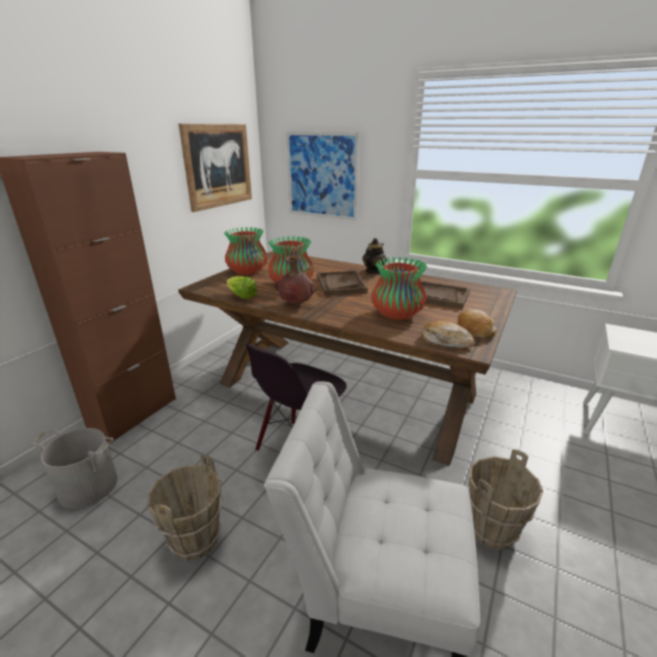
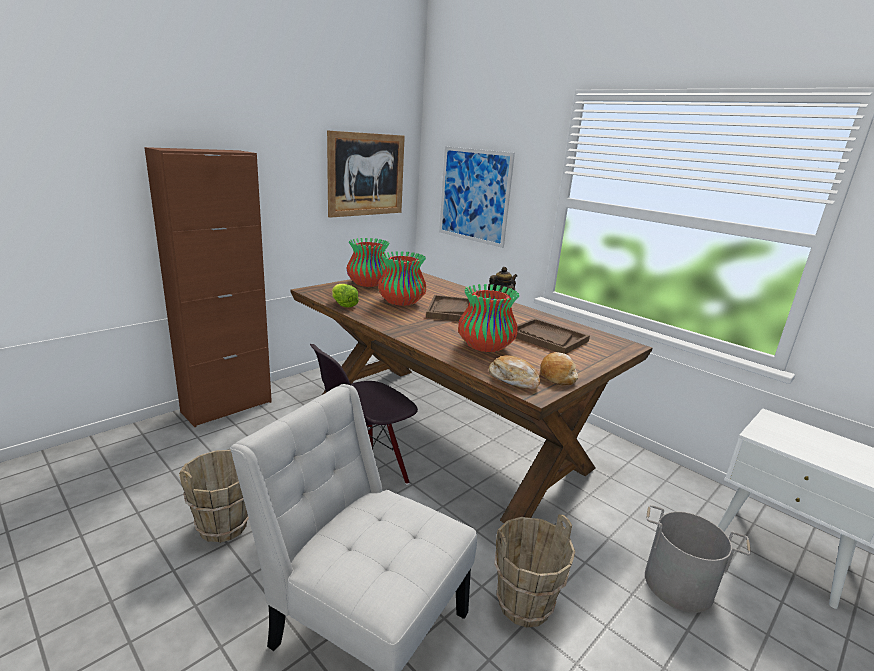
camera: 15 degrees right, 5 degrees down
grey bucket [30,428,117,509] -> grey bucket moved to [645,505,751,613]
brown vase [275,255,317,304] -> none

